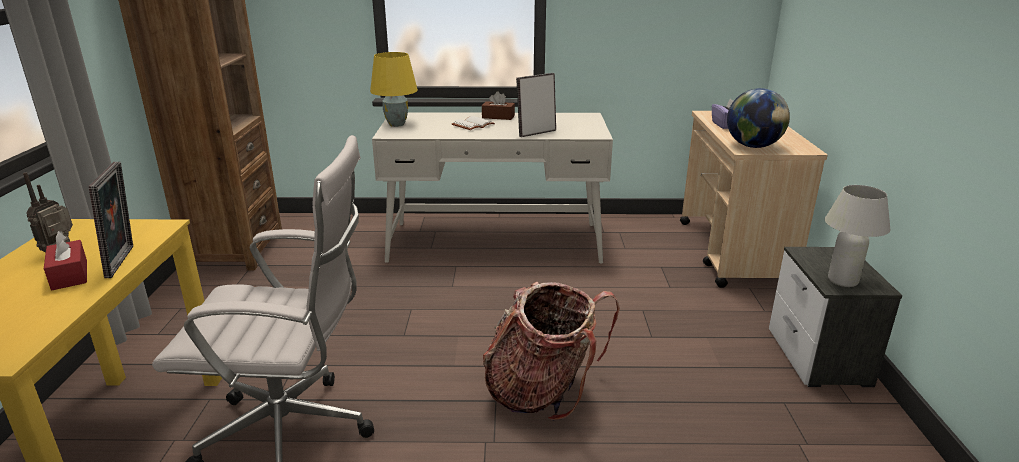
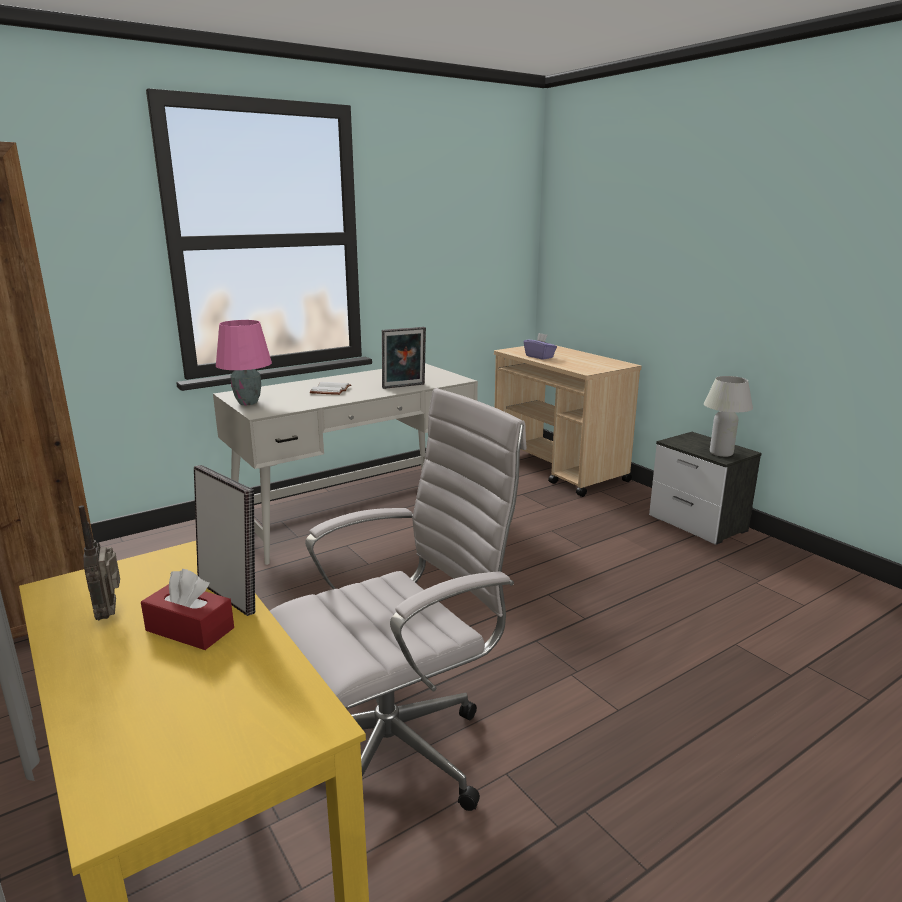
camera: 35 degrees left, 5 degrees down
yellow table lamp [370,52,418,127] -> pink table lamp [216,320,272,405]
brown tissue box [482,92,515,120] -> none
backpack [482,282,620,421] -> none
picture frame [516,73,556,137] -> picture frame turned 135 degrees counterclockwise [382,327,426,389]
globe [727,88,790,148] -> none

